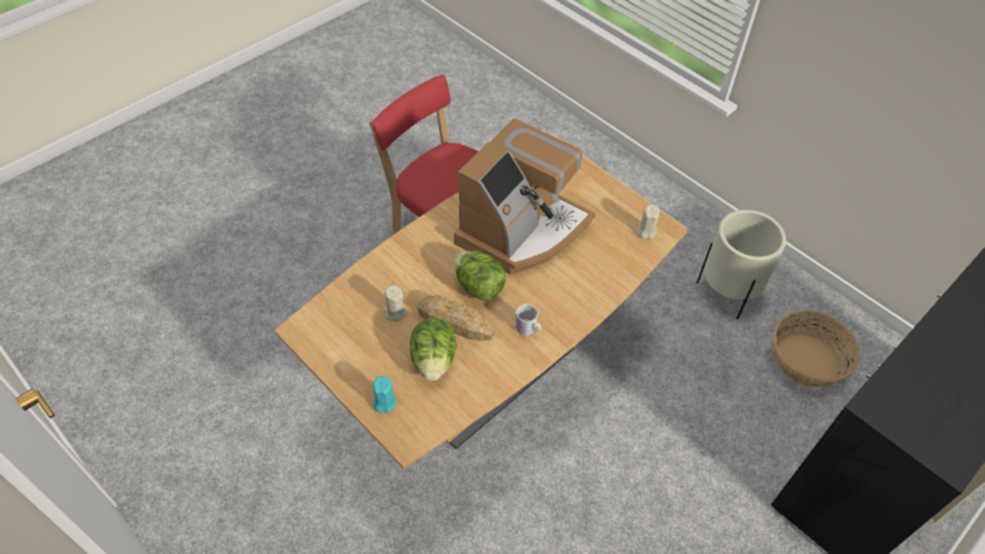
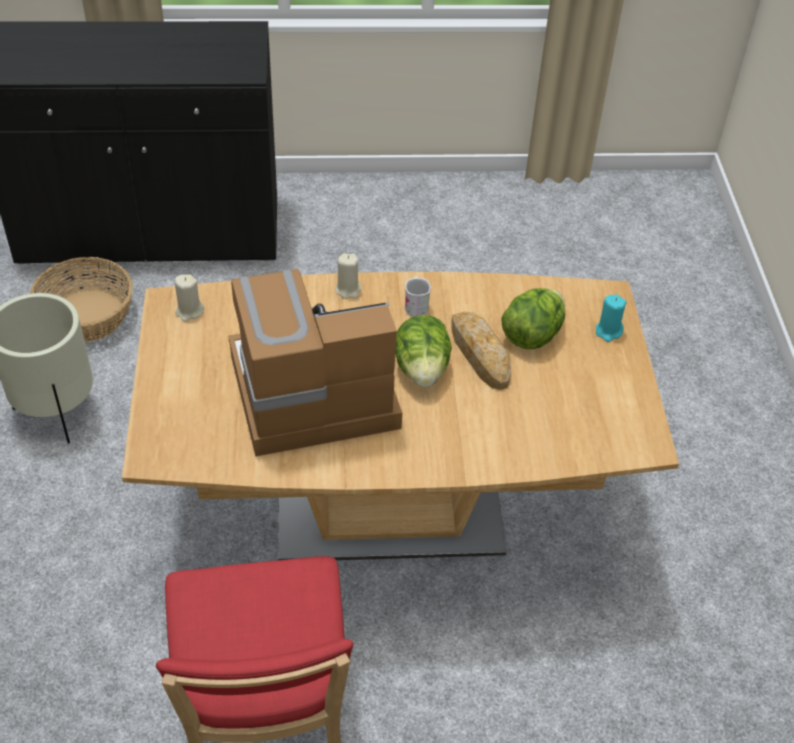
camera: 140 degrees left, 5 degrees down
beige candle [384,285,407,322] -> beige candle moved to [335,253,361,299]

